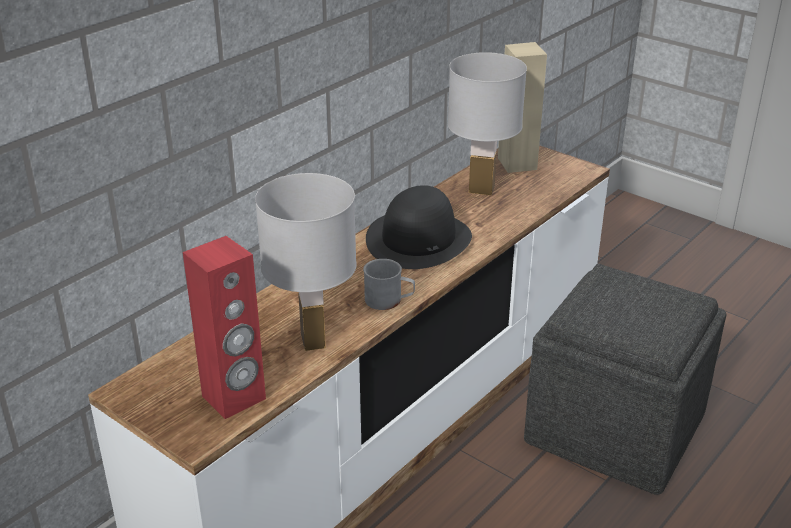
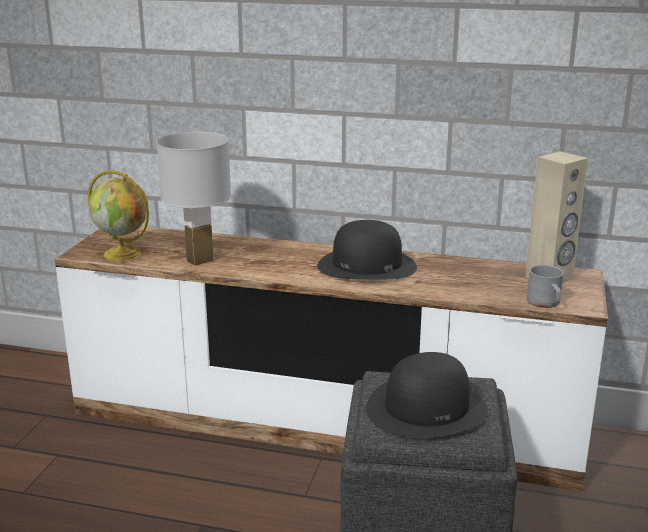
camera: 65 degrees right, 10 degrees down
red speaker [183,236,266,419] -> globe [88,170,149,261]
grey mug [363,259,415,310] -> grey mug moved to [527,265,564,308]
white table lamp [448,52,527,196] -> none
none -> black hat [366,352,488,438]

